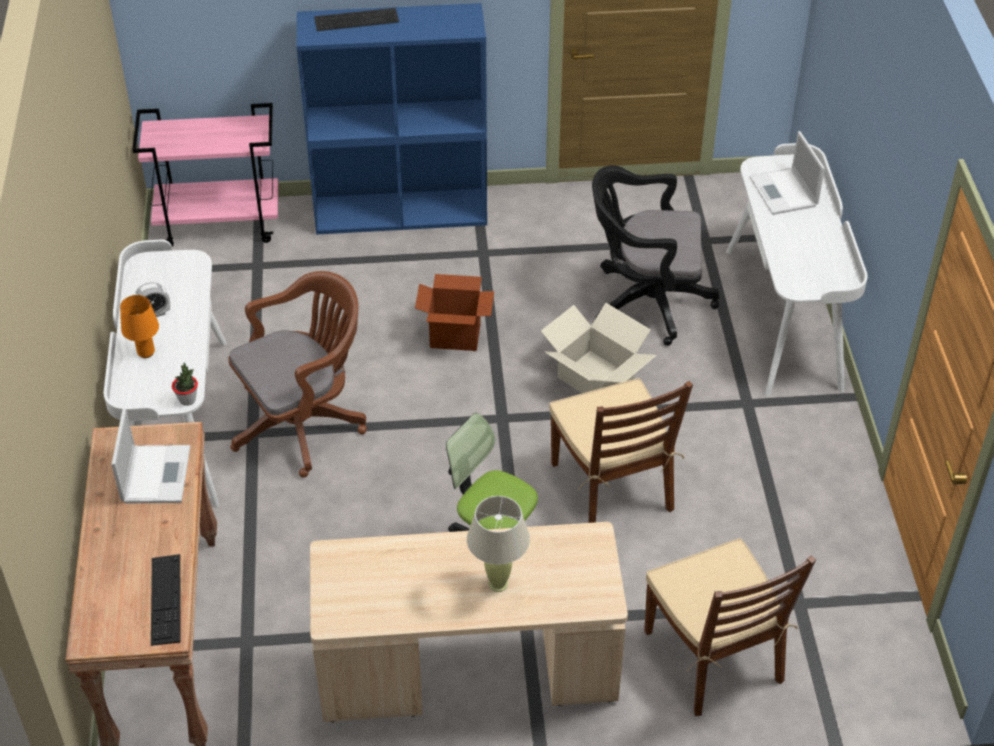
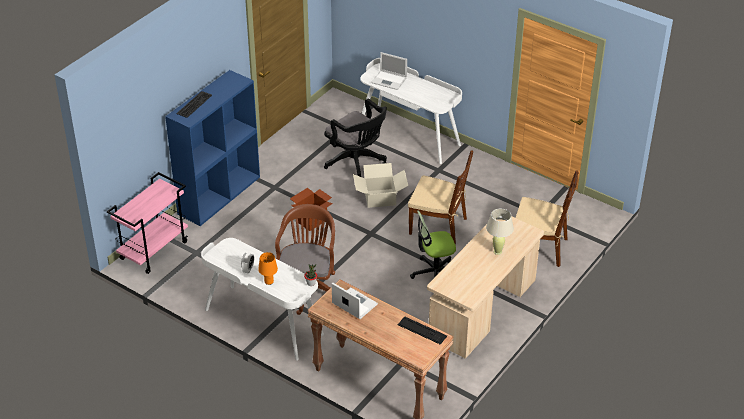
camera: 50 degrees left, 5 degrees down
black office chair [592,165,719,346] -> black office chair turned 90 degrees counterclockwise [324,99,387,177]

